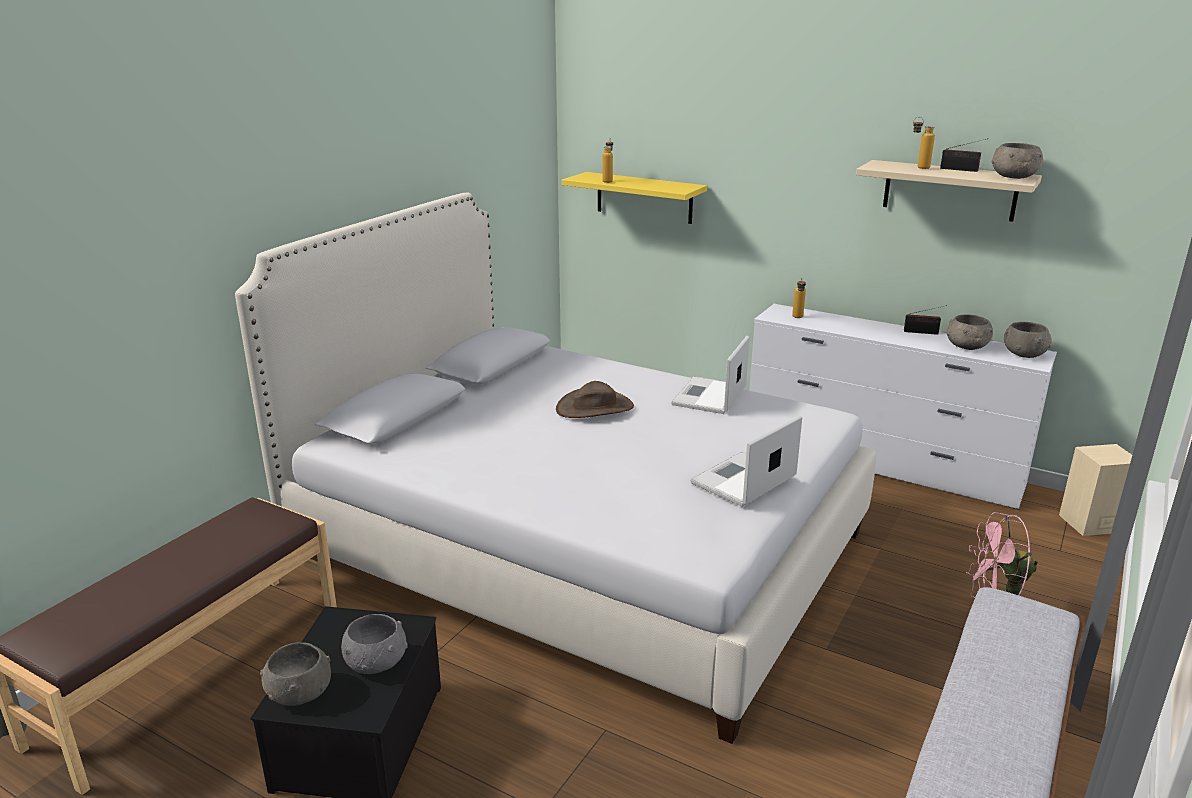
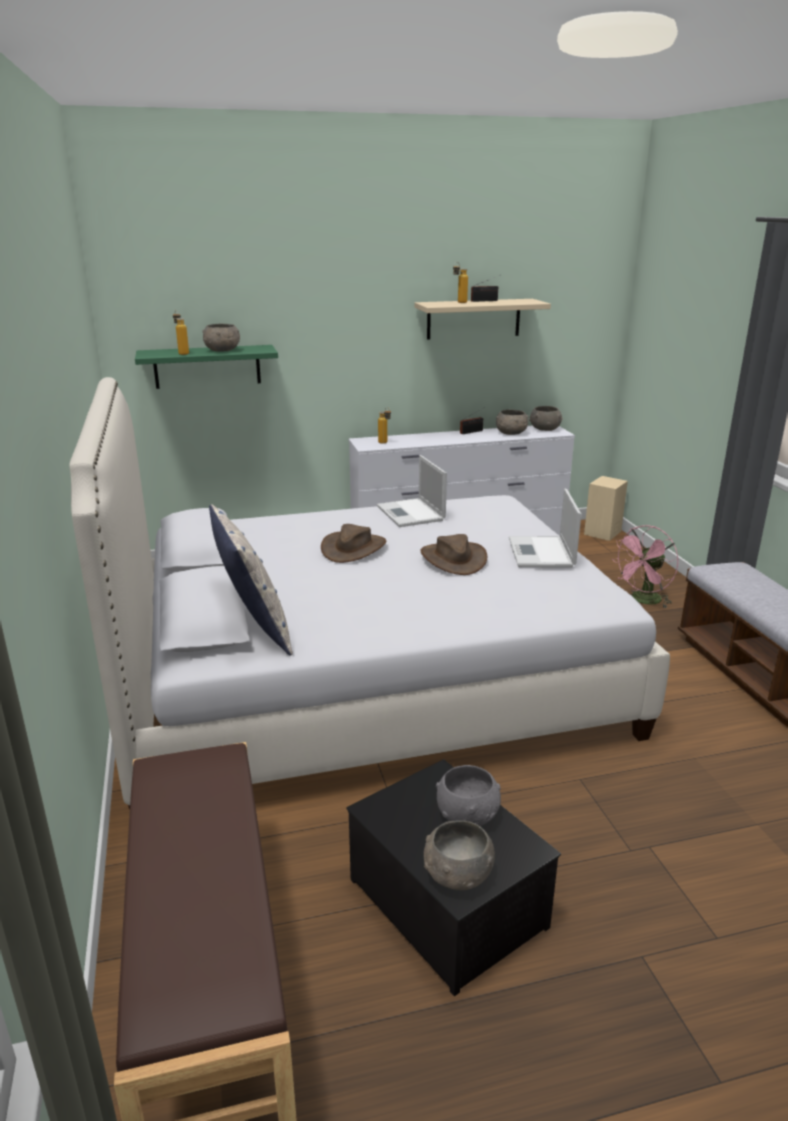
camera: 45 degrees left, 0 degrees up
yellow shelf [562,172,707,224] -> green shelf [135,345,278,389]
grey bowl [992,143,1043,179] -> grey bowl moved to [202,323,240,351]
none -> pillow [209,504,293,656]
none -> brown hat [421,534,487,575]

